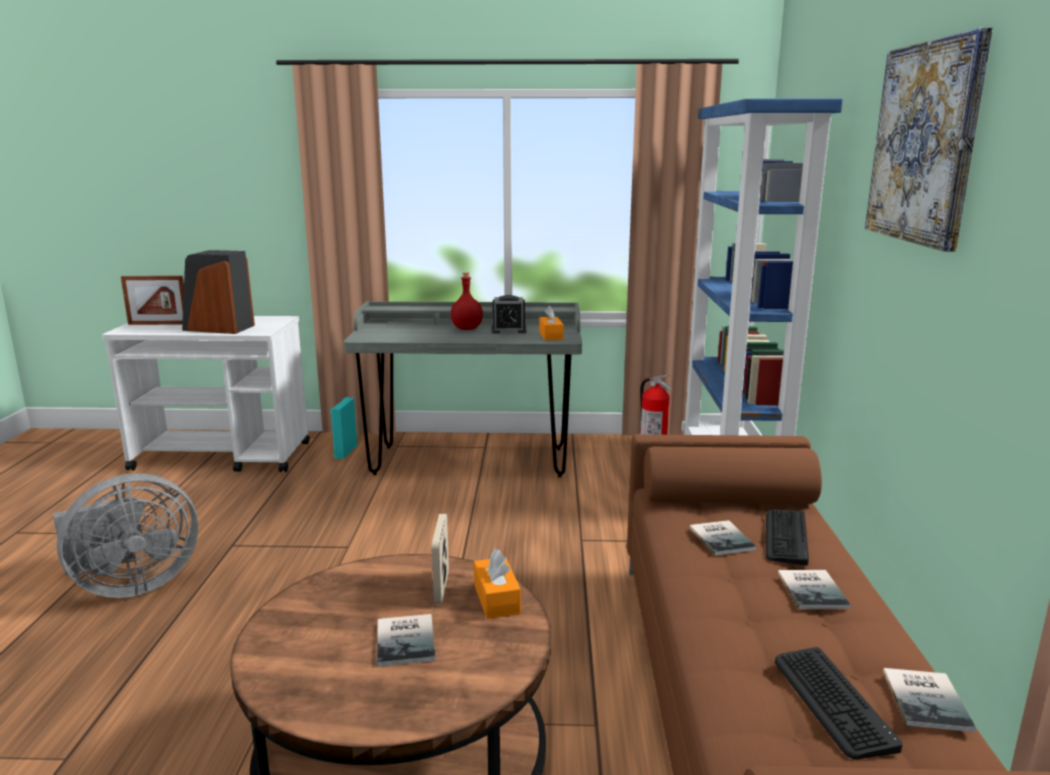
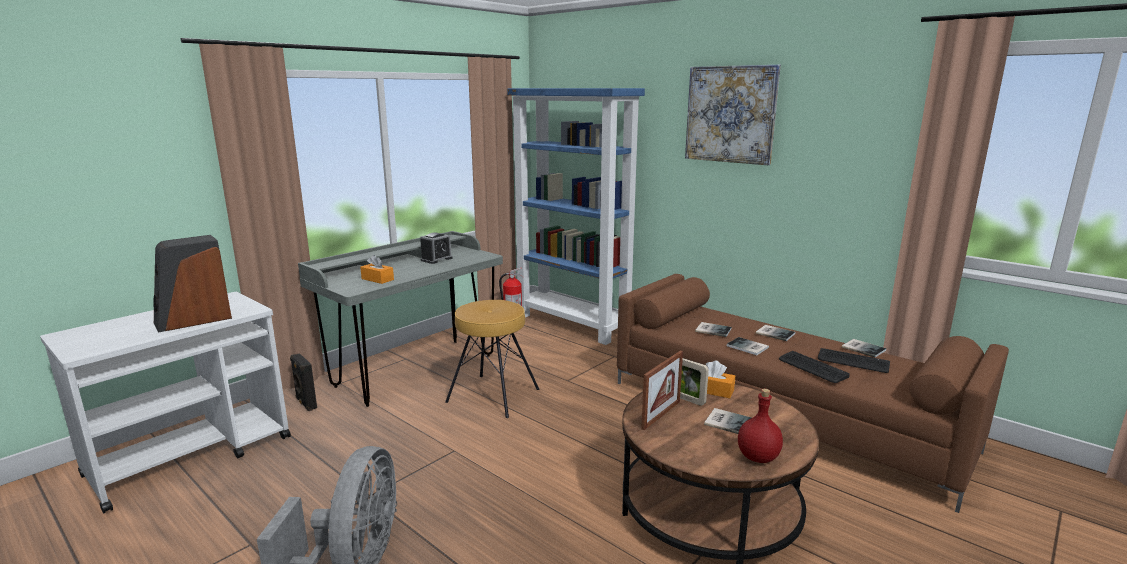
camera: 50 degrees left, 0 degrees up
picture frame [121,276,184,325] -> picture frame moved to [641,351,683,430]
turquoise speaker [330,397,357,459] -> black speaker [290,353,317,411]
red bottle [451,273,483,330] -> red bottle moved to [738,389,783,463]
orange tissue box [539,306,564,340] -> orange tissue box moved to [360,255,394,284]
keyboard [766,510,809,566] -> keyboard moved to [779,351,850,383]
none -> brown stool [445,300,539,418]
none -> book [727,337,769,355]

